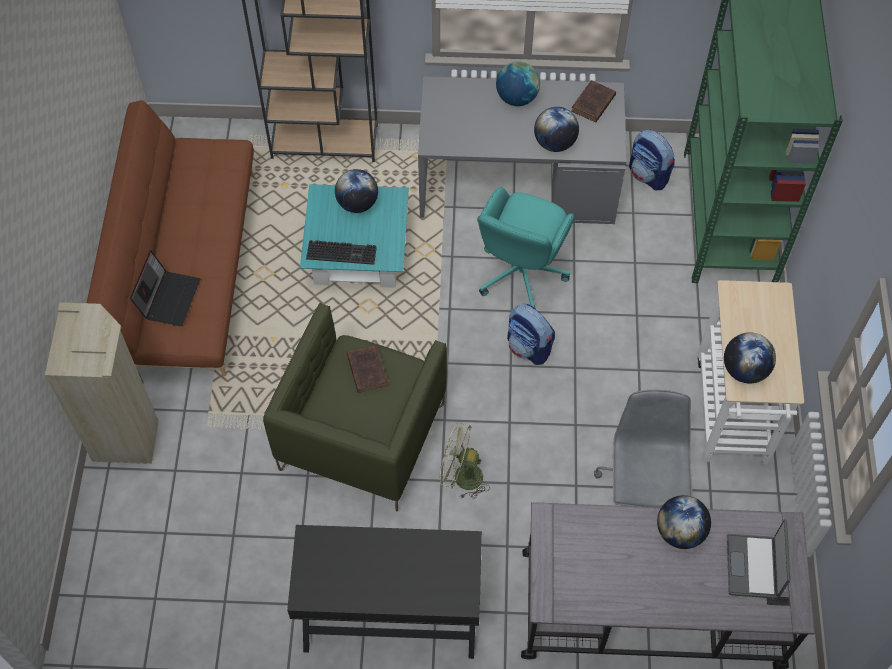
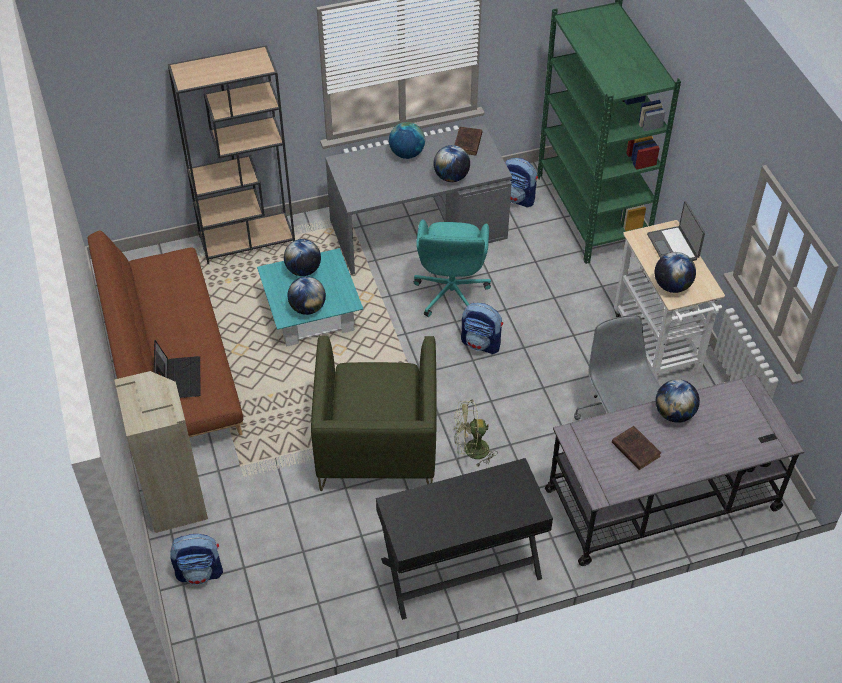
camera: 20 degrees left, 10 degrees down
keyboard [306,240,377,265] -> globe [288,277,326,315]
brown book [347,345,388,393] -> brown book moved to [612,426,661,470]
laptop [727,519,790,598] -> laptop moved to [647,201,705,261]
none -> backpack [170,534,223,585]

